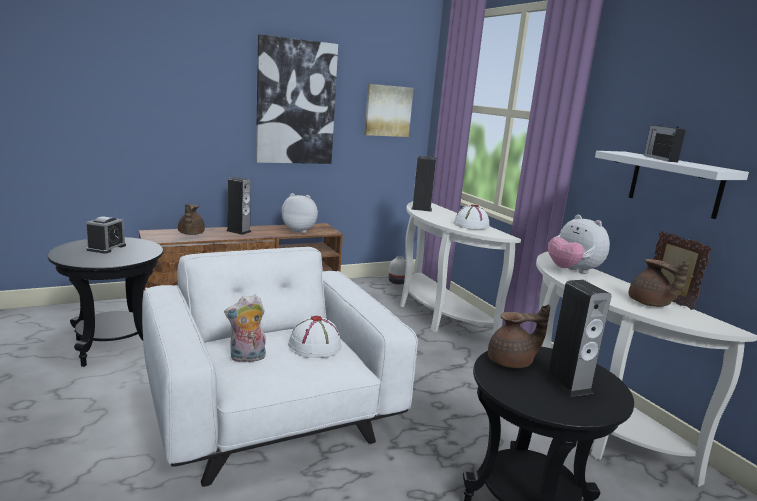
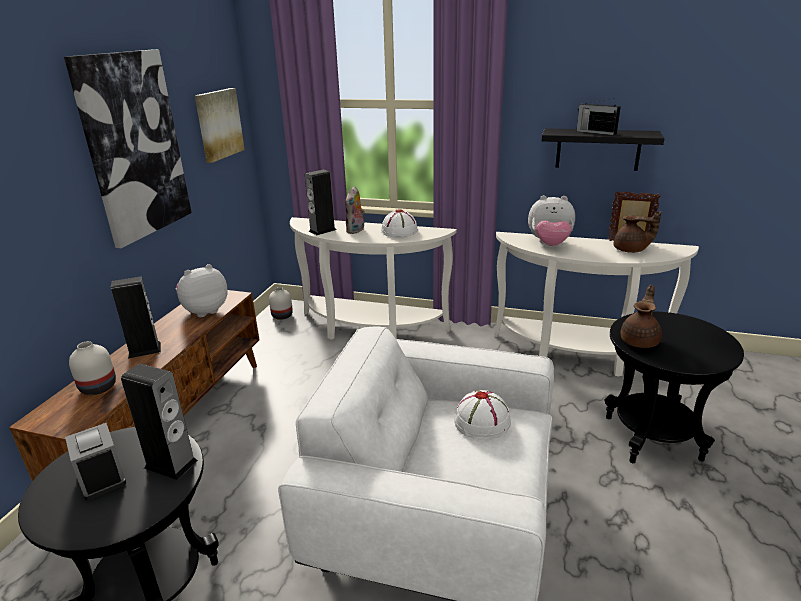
camera: 45 degrees left, 10 degrees up
brown teapot [178,204,205,235] -> white vase [69,341,116,395]
plush toy [224,295,266,363] -> plush toy moved to [345,186,365,234]
speaker [545,280,611,397] -> speaker moved to [121,364,198,480]
white shelf [595,151,749,219] -> black shelf [542,128,665,171]

